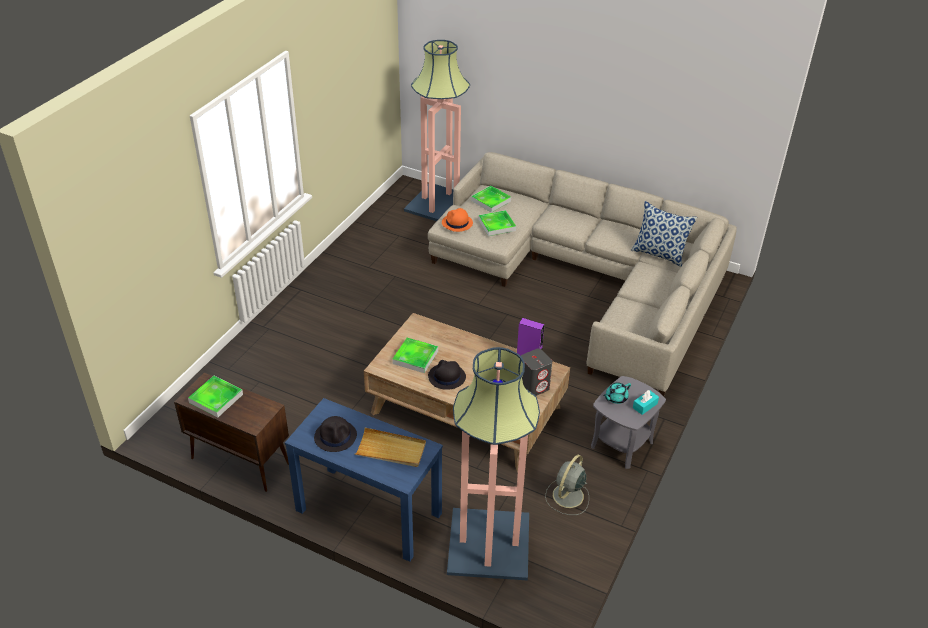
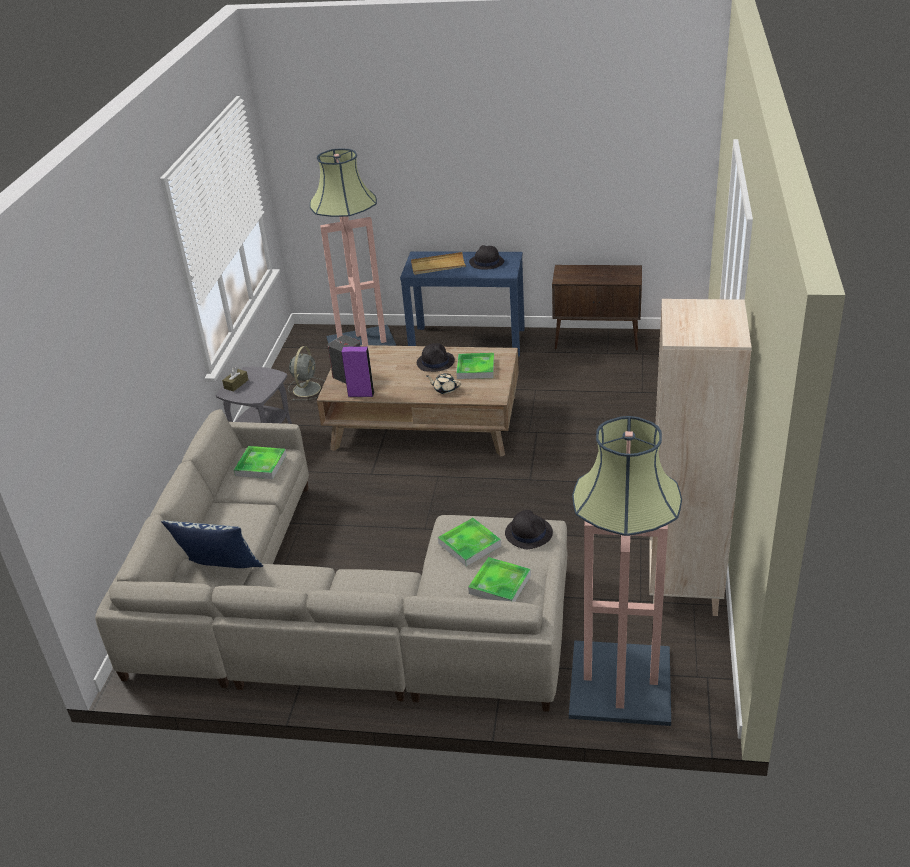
camera: 165 degrees right, 5 degrees down
tray [188,376,243,417] -> tray moved to [234,446,286,479]
orange hat [442,208,473,232] -> black hat [505,510,553,549]
turquoise teapot [603,382,631,404] -> none
turquoise tissue box [633,390,659,415] -> brown tissue box [222,367,248,392]
none -> beige teapot [426,373,461,394]
none -> beige bookcase [650,299,752,616]

